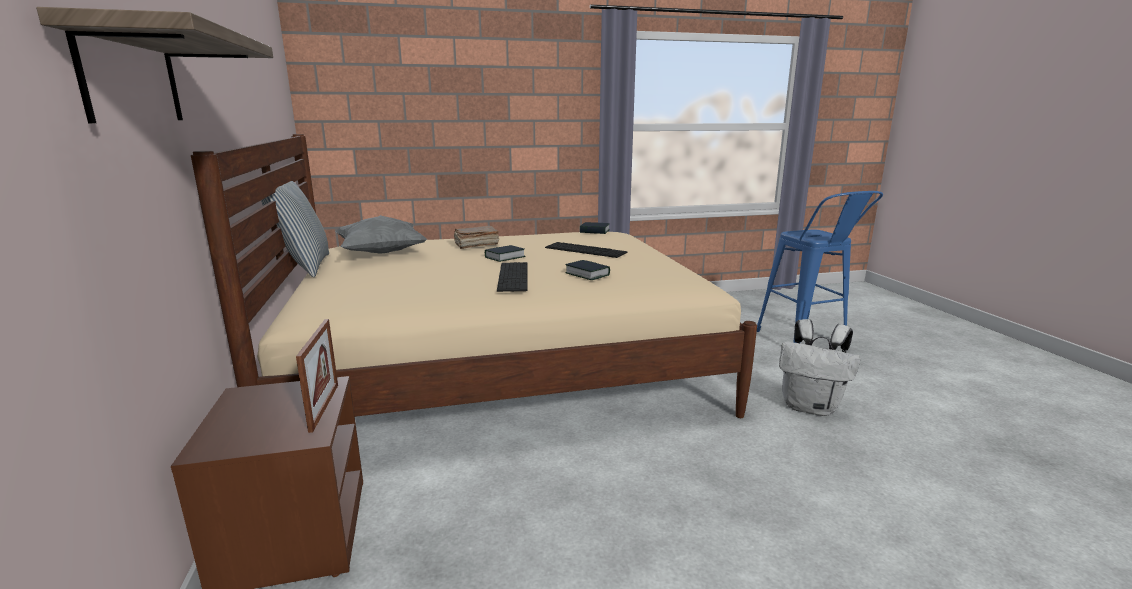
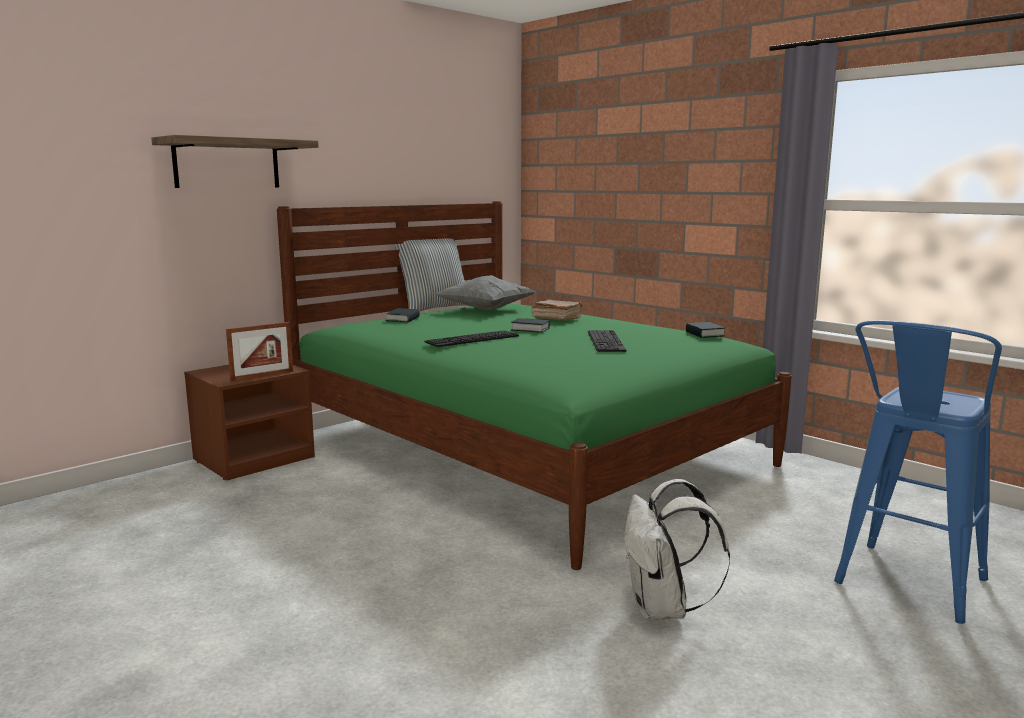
camera: 60 degrees right, 5 degrees down
beige bed [191,134,757,418] -> green bed [277,201,791,570]
book [565,260,610,280] -> book moved to [386,308,420,323]

